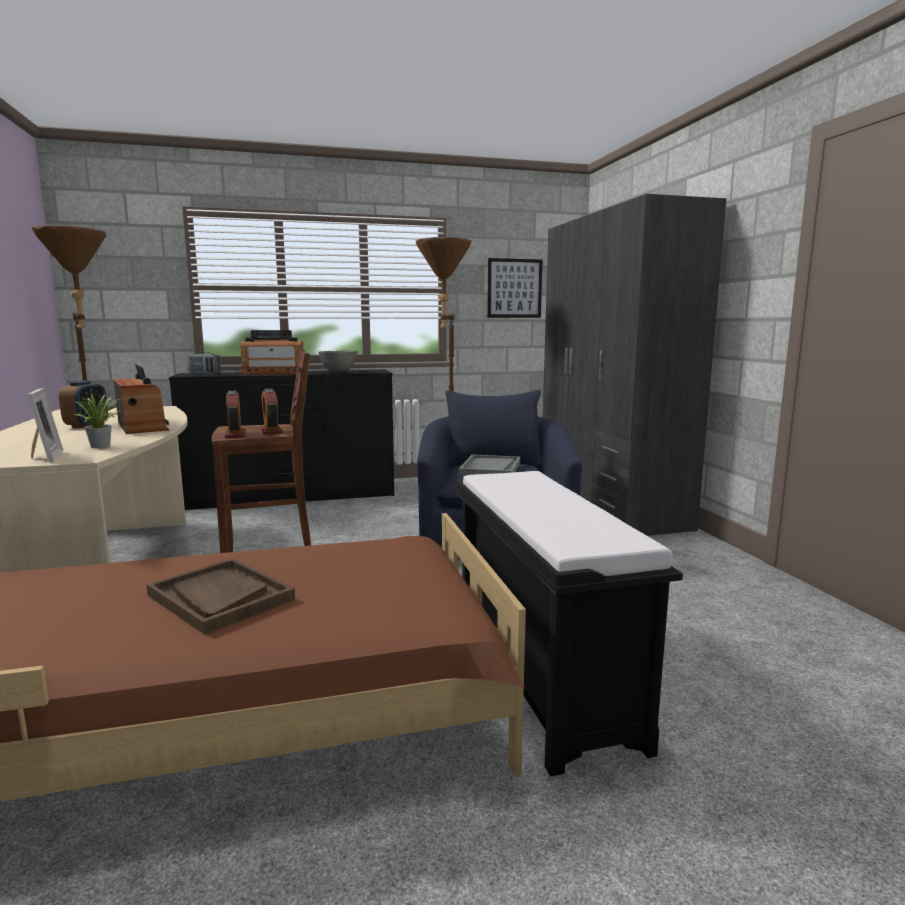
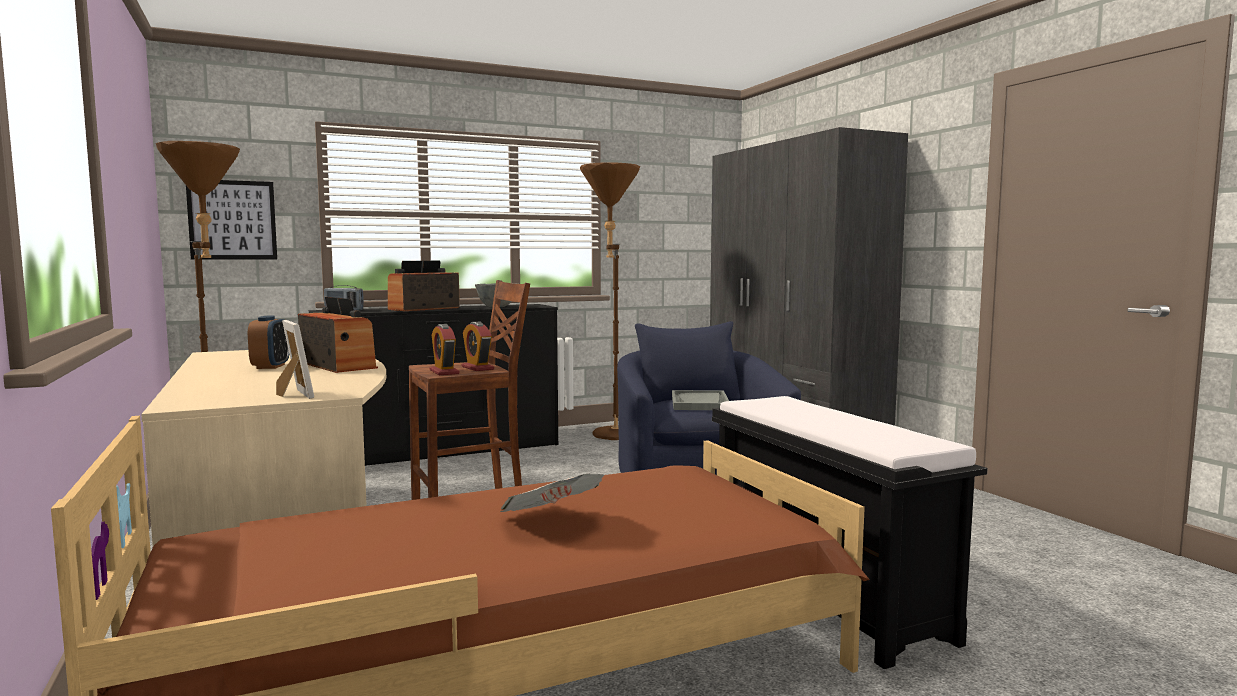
camera: 10 degrees left, 5 degrees down
potted plant [74,393,123,448] -> none
brown tray [146,558,295,635] -> newspaper [500,474,604,512]
radio [240,330,303,375] -> radio turned 150 degrees clockwise [388,261,460,311]
picture [487,258,542,318] -> picture moved to [186,180,277,260]

